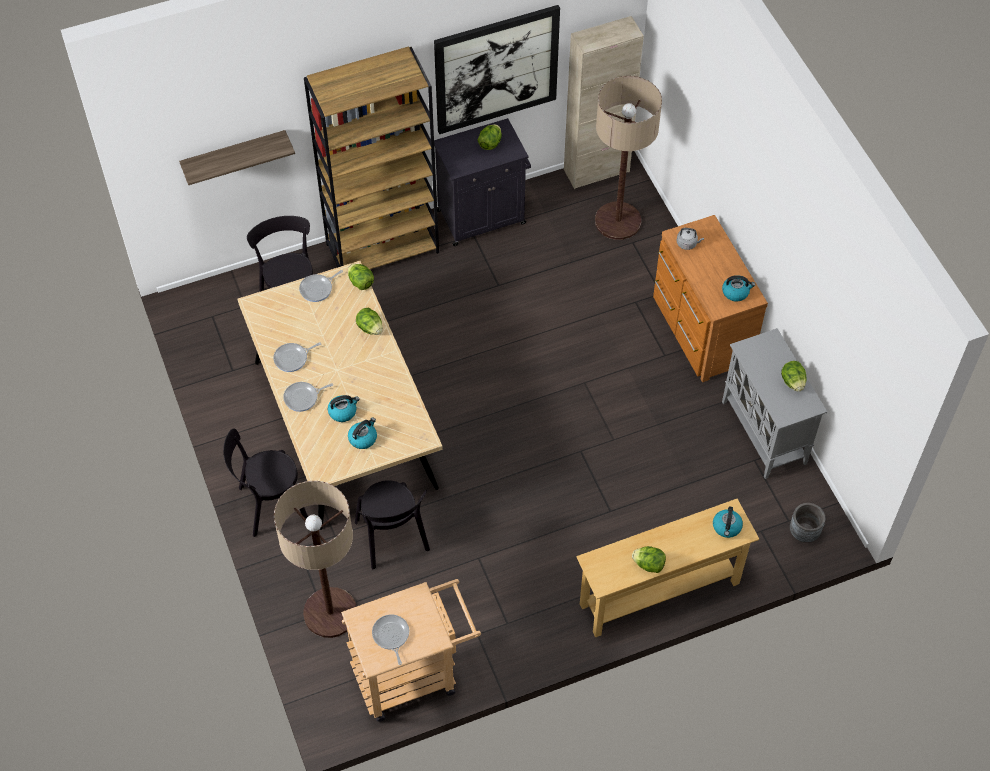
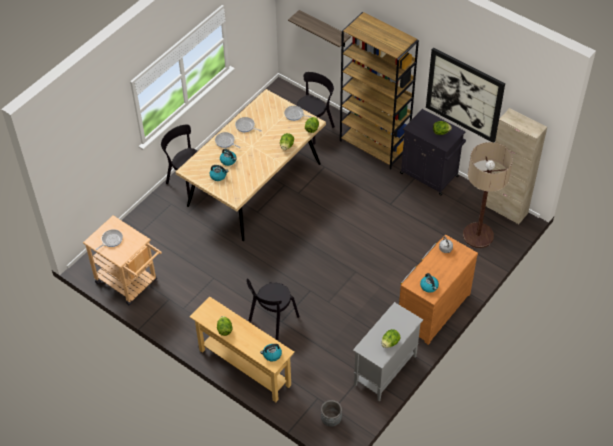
camera: 60 degrees right, 5 degrees down
floor lamp [274,481,357,638] -> none
black chair [355,480,430,569] -> black chair moved to [247,279,300,340]

